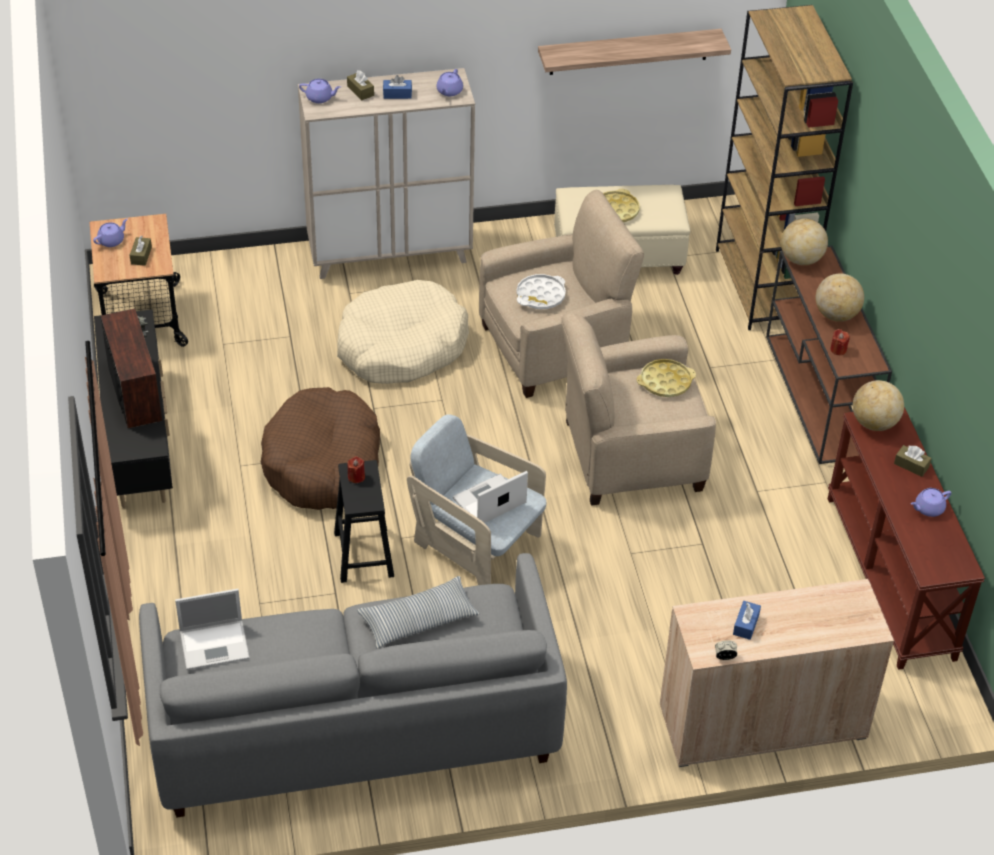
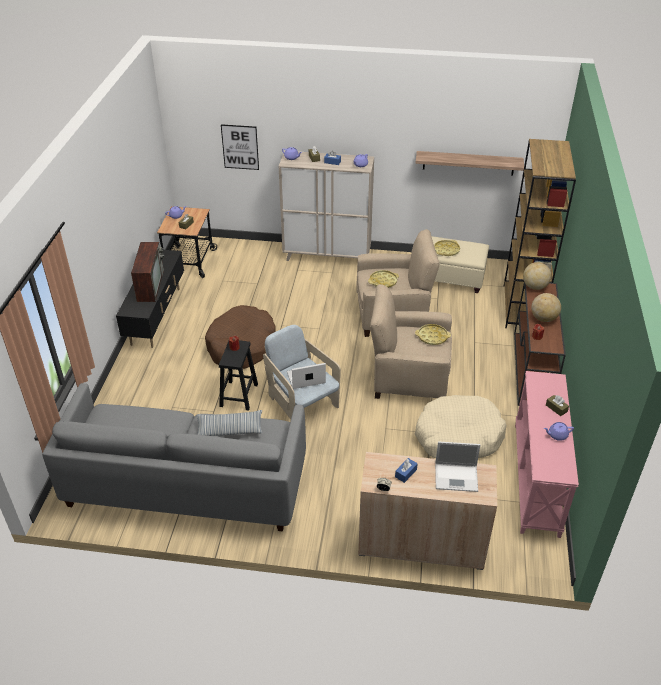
camera: 20 degrees right, 5 degrees down
laptop [175,589,250,670] -> laptop moved to [435,441,480,492]
beige dog bed [337,280,469,384] -> beige dog bed moved to [414,395,507,458]
white tray [516,274,566,309] -> yellow tray [368,270,399,288]
brown console table [828,407,985,670] -> pink console table [515,371,579,538]
globe [853,380,904,431] -> none
none -> picture [221,124,259,170]

